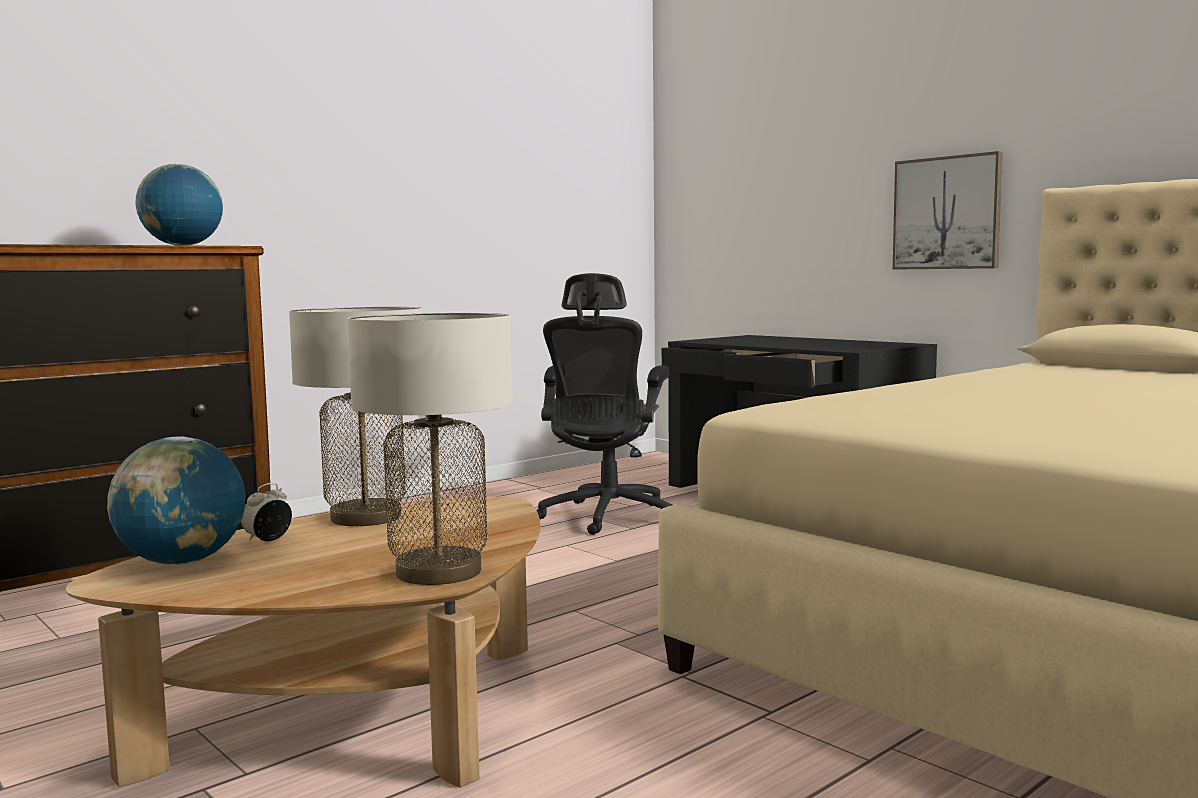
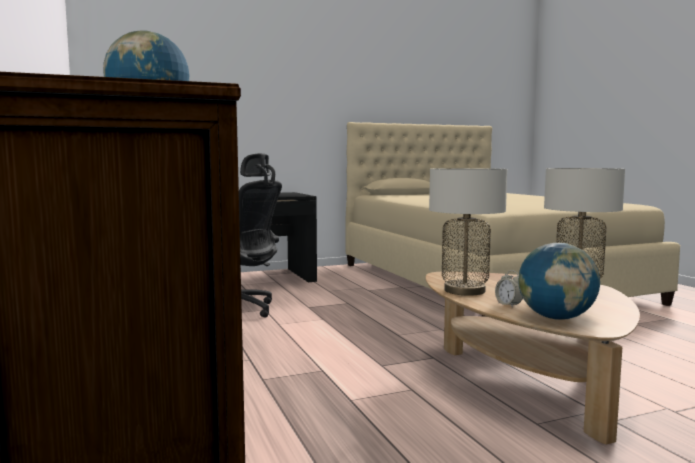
camera: 70 degrees left, 0 degrees up
picture [893,151,1003,270] -> none

